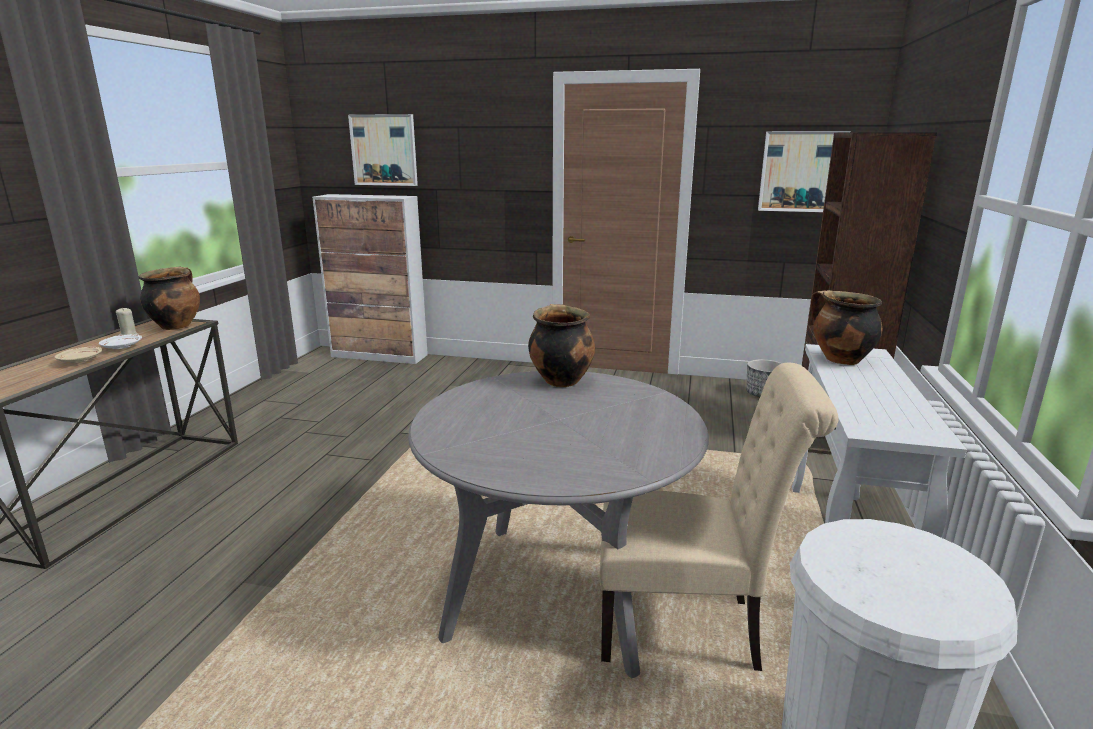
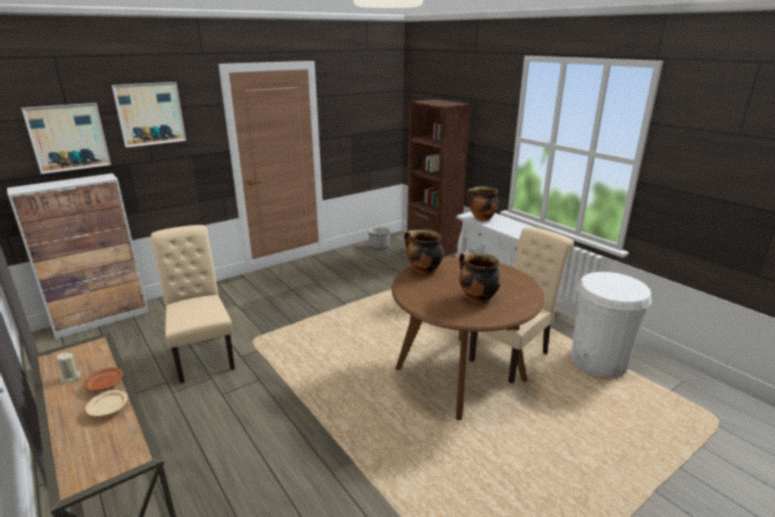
camera: 50 degrees left, 5 degrees up
white plate [99,334,142,349] -> brown plate [84,367,123,391]
cooking pot [139,267,200,330] -> cooking pot moved to [459,252,501,303]
grey dining table [408,371,709,678] -> brown dining table [391,257,545,420]
picture [758,131,850,212] -> picture moved to [112,82,186,148]
none -> beige chair [151,225,235,383]

